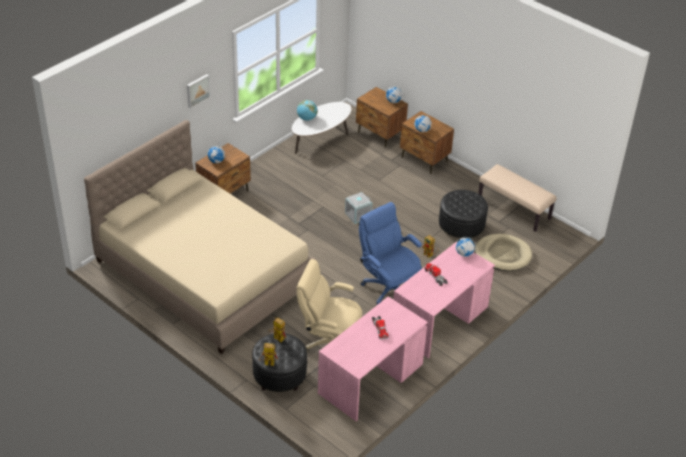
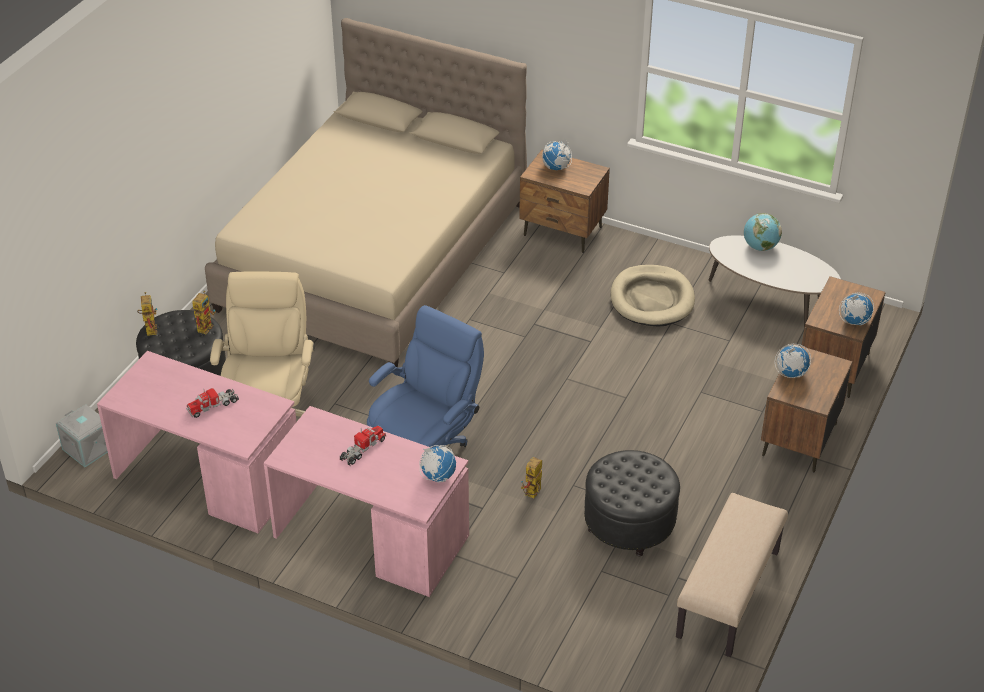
camera: 75 degrees right, 0 degrees up
picture [187,74,210,108] -> none
grey storage box [345,192,372,224] -> grey storage box moved to [56,404,108,467]
beige dog bed [475,234,532,271] -> beige dog bed moved to [610,265,695,326]

